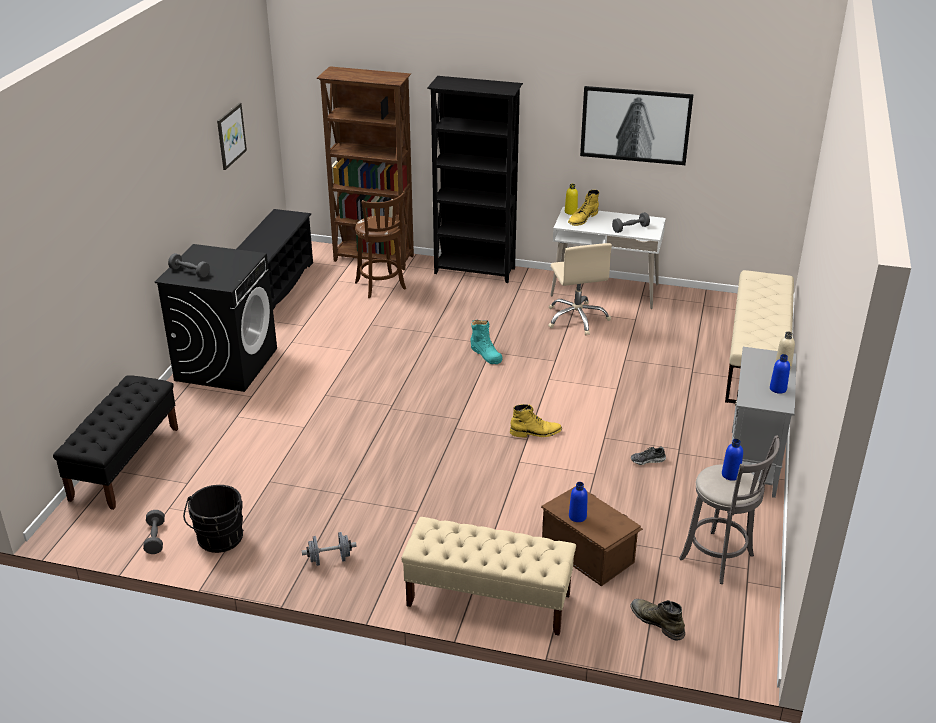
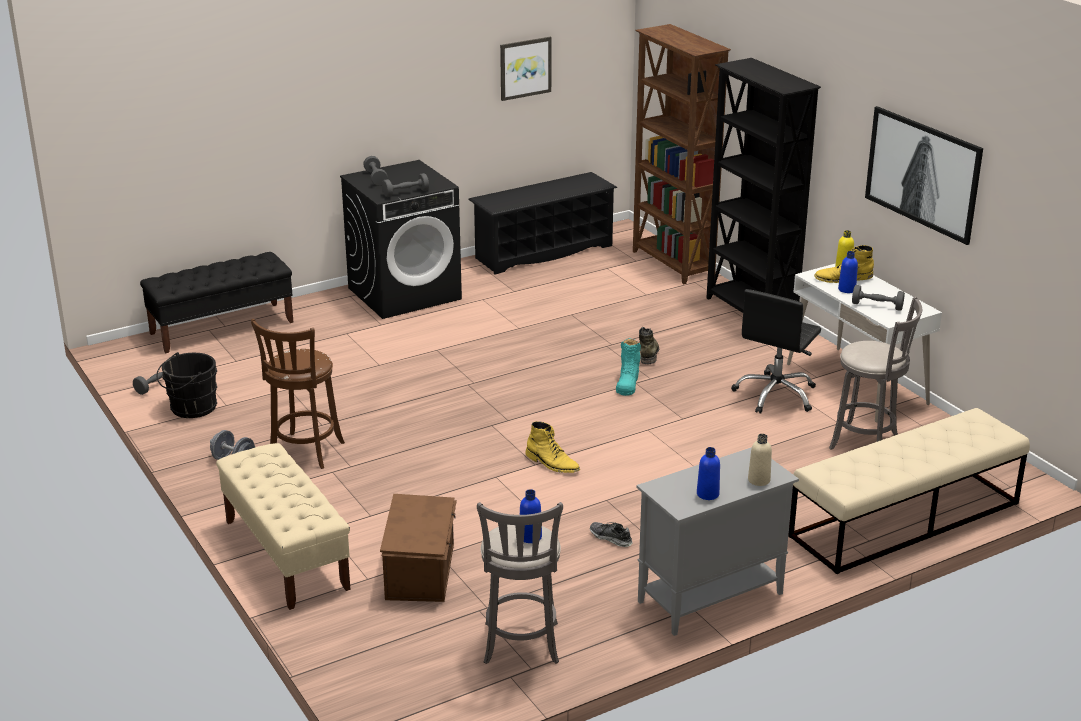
camera: 45 degrees right, 5 degrees down
brown stool [355,191,406,298] -> brown stool moved to [251,319,345,469]
beige office chair [548,243,612,336] -> black office chair [732,289,821,414]
blue bottle [569,482,588,522] -> blue bottle moved to [838,251,858,293]
green boot [630,599,685,640] -> green boot moved to [639,327,659,364]
none -> grey dumbbell [382,173,429,197]
none -> grey stool [829,297,922,450]

